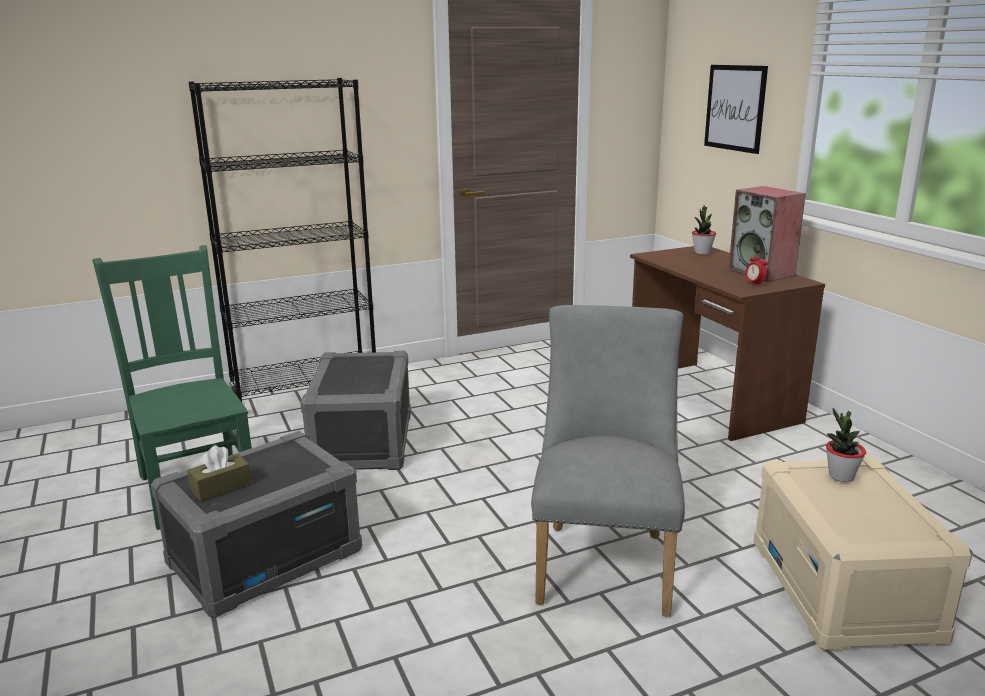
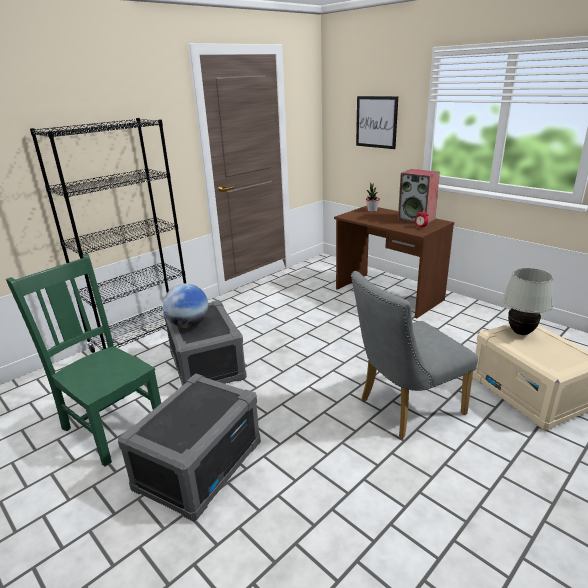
camera: 20 degrees left, 5 degrees up
brown tissue box [187,445,252,501] -> none
grey chair [531,305,685,617] -> grey chair turned 105 degrees counterclockwise [351,271,478,439]
potted plant [826,408,866,482] -> white table lamp [502,268,553,335]
none -> globe [163,283,208,328]

